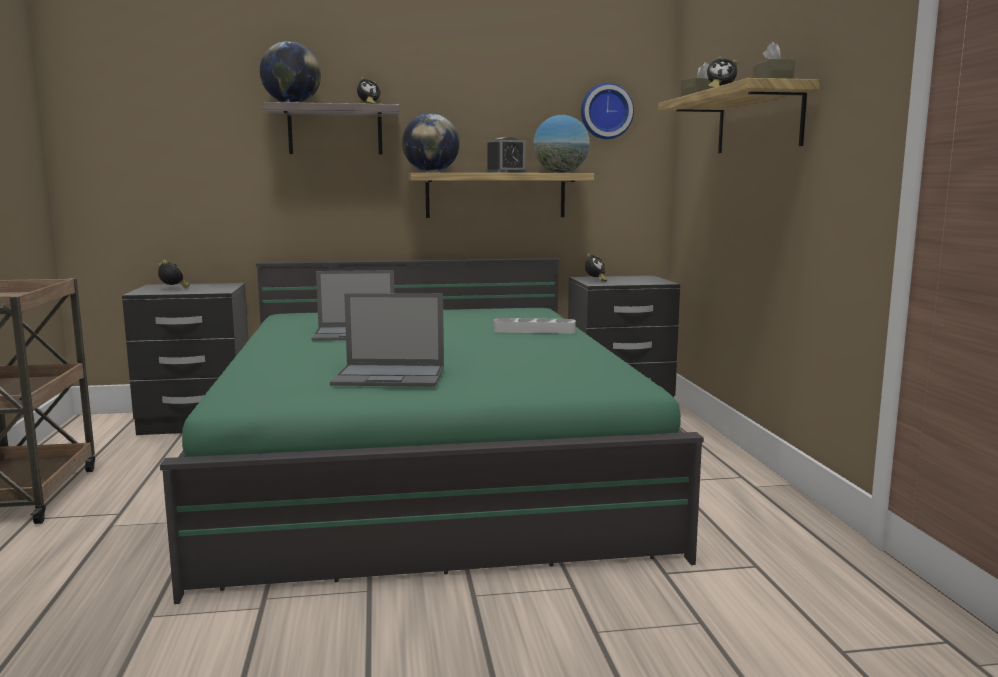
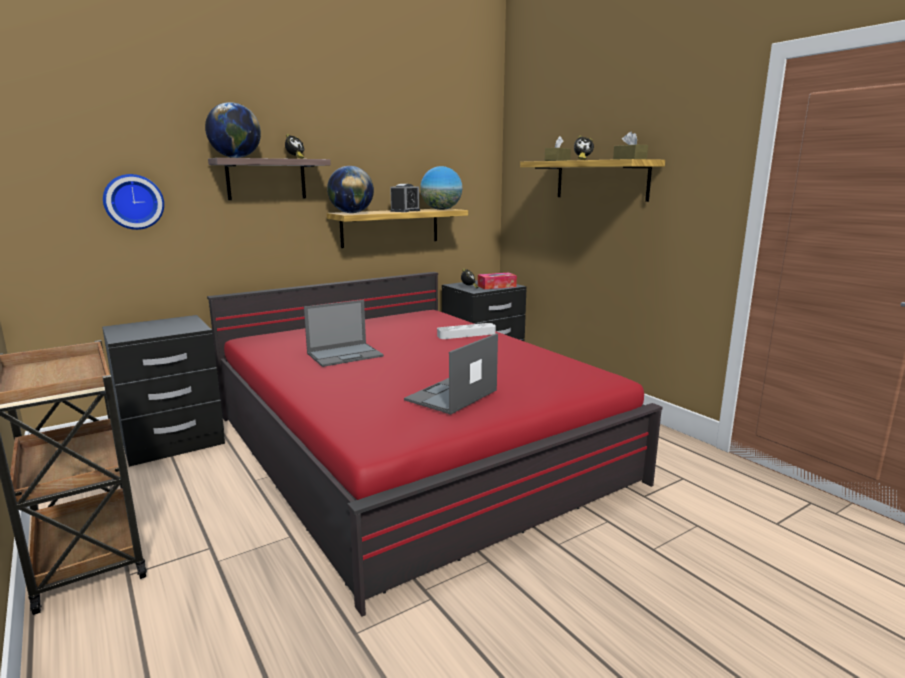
camera: 25 degrees left, 5 degrees up
alarm clock [158,260,190,288] -> none
green bed [160,258,704,604] -> red bed [207,272,663,617]
laptop [330,293,444,387] -> laptop turned 150 degrees clockwise [404,333,498,414]
wall clock [581,83,634,139] -> wall clock moved to [103,174,164,230]
none -> tissue box [478,273,517,289]

